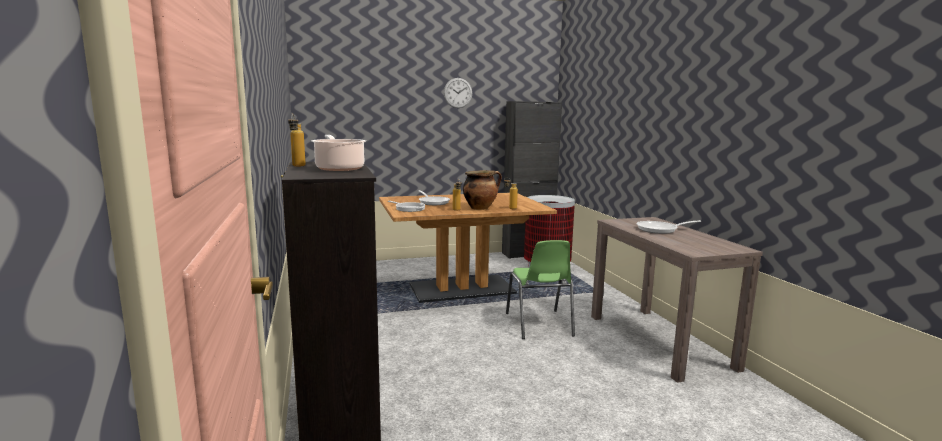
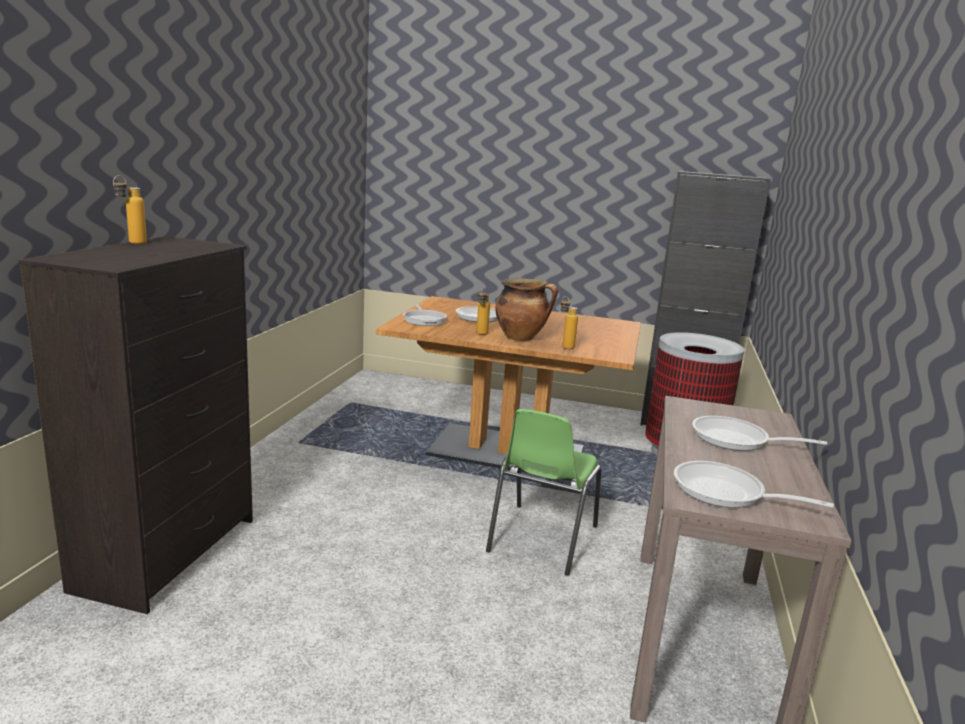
camera: 30 degrees right, 5 degrees up
cooking pot [312,135,366,171] -> none
wall clock [444,78,472,108] -> none
none -> frying pan [674,461,834,508]

